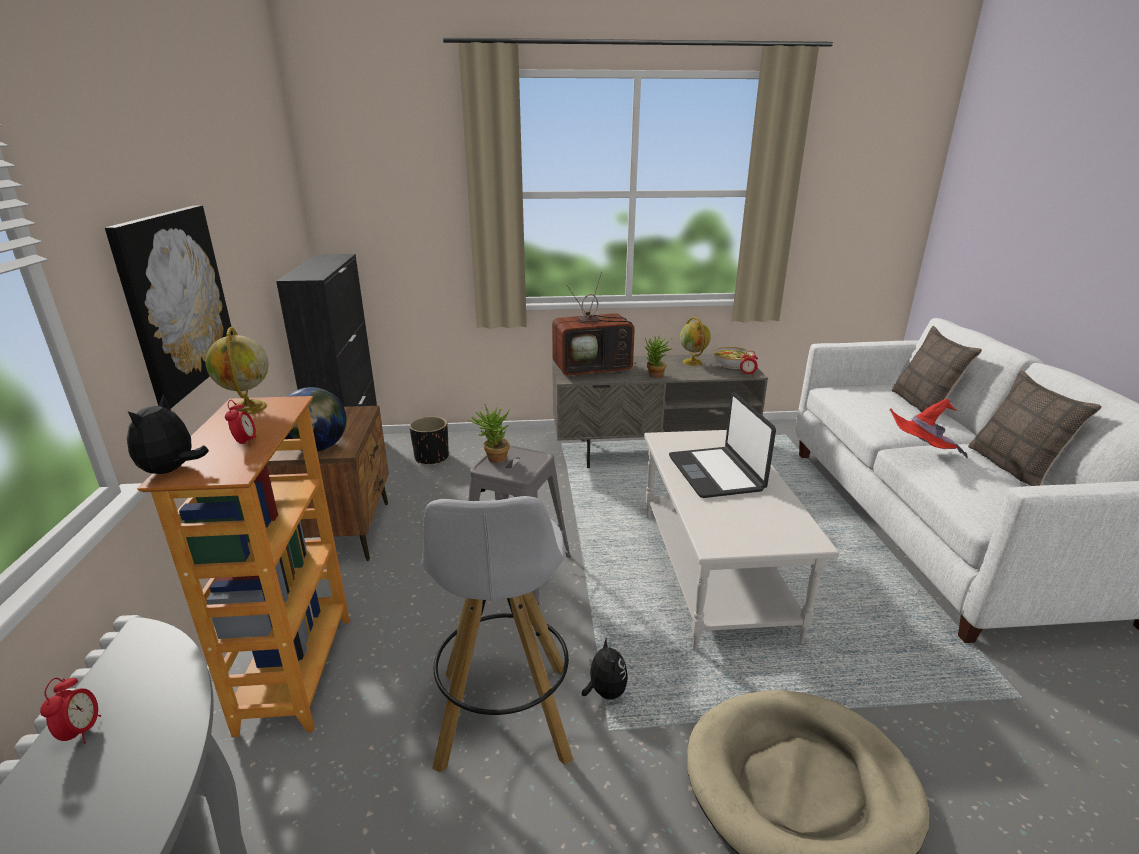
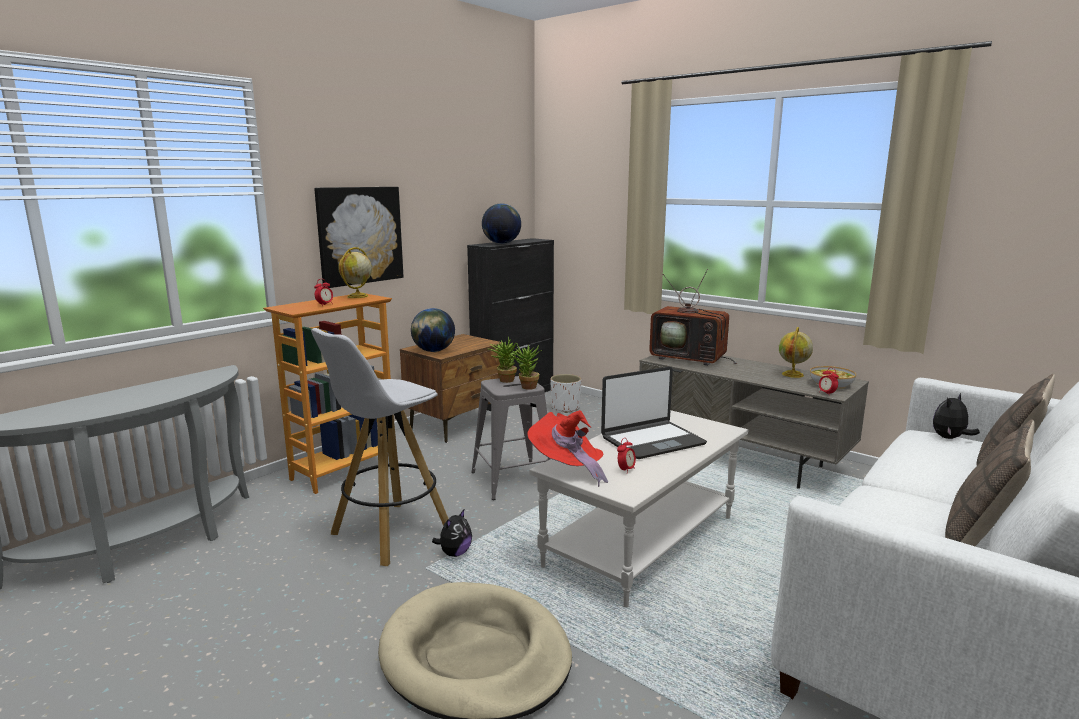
camera: 45 degrees right, 10 degrees down
alarm clock [40,678,101,744] -> alarm clock moved to [617,438,636,474]
plush toy [127,395,209,474] -> plush toy moved to [933,393,980,439]
black planter [409,416,449,464] -> white planter [550,374,581,413]
potted plant [645,334,672,378] -> potted plant moved to [509,344,542,390]
laptop [669,392,776,498] -> laptop turned 150 degrees counterclockwise [601,367,707,459]
red hat [889,399,968,458] -> red hat moved to [527,410,608,487]
none -> globe [482,204,521,244]

